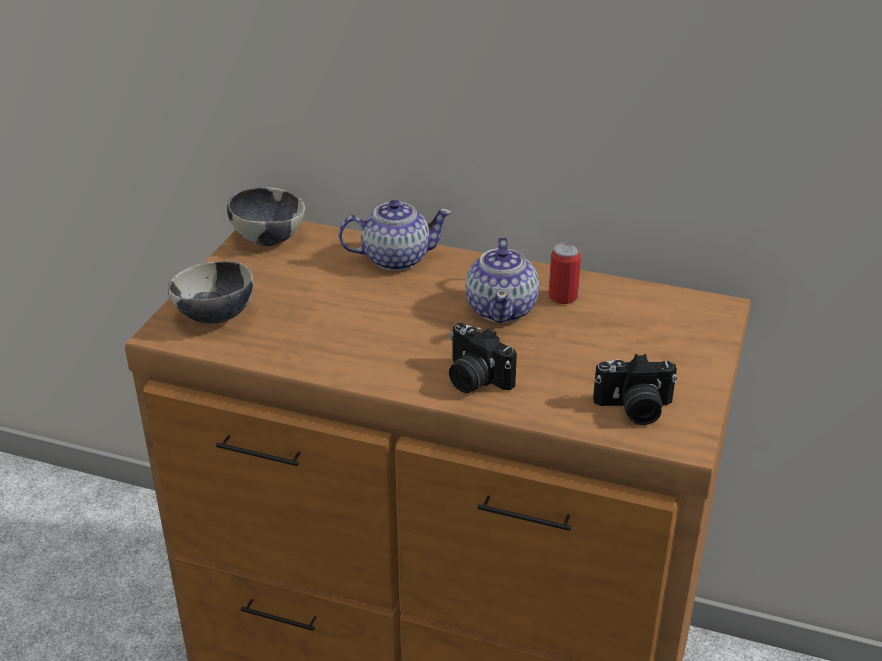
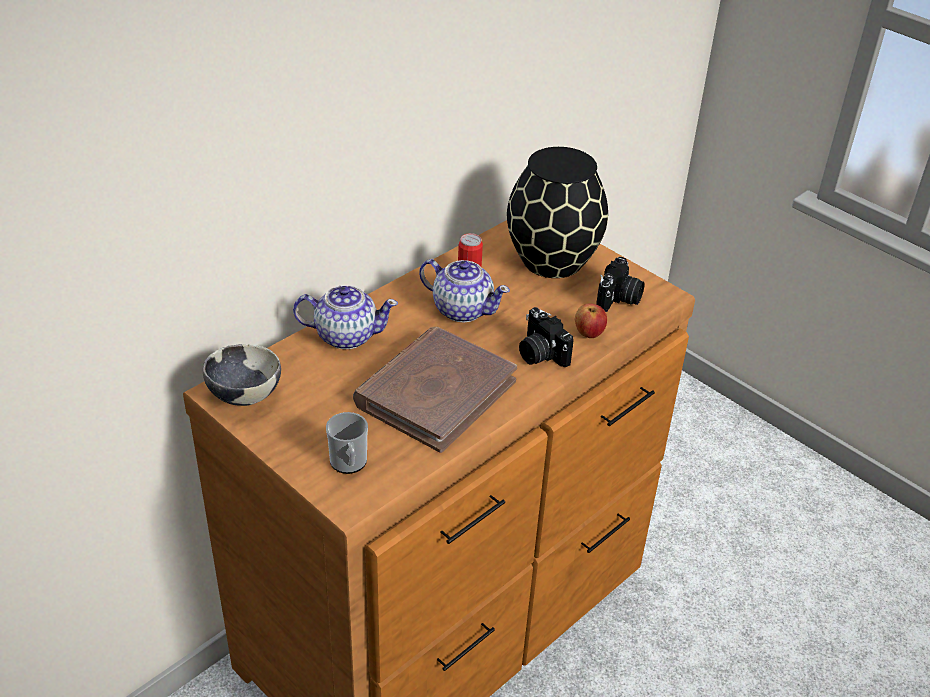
camera: 65 degrees left, 5 degrees up
bowl [168,261,254,324] -> mug [326,412,368,474]
teapot [338,200,452,271] -> teapot turned 75 degrees clockwise [293,285,398,349]
camera [449,323,517,393] -> camera turned 75 degrees clockwise [519,307,574,367]
none -> brown book [353,327,517,453]
none -> black vase [507,147,608,278]
none -> apple [575,303,607,338]

